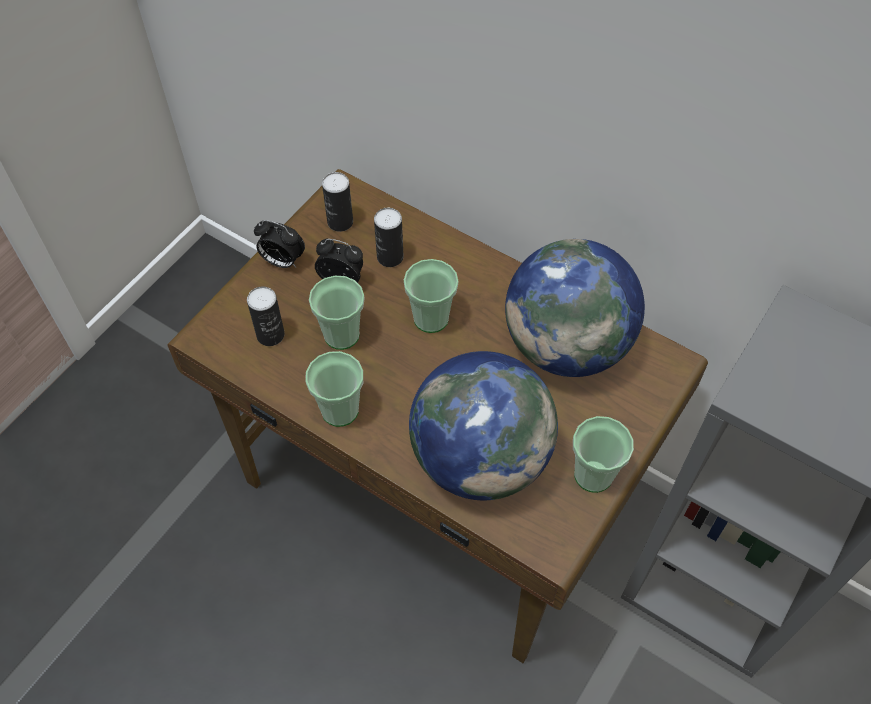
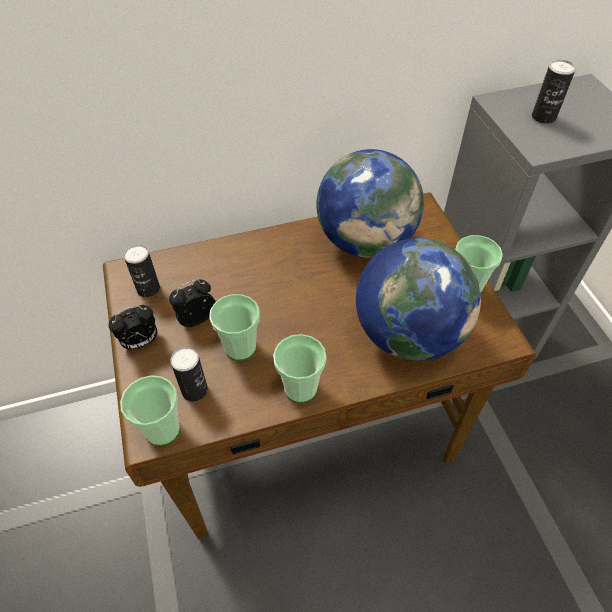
camera: 50 degrees left, 5 degrees down
can [374,208,403,267] -> can moved to [532,60,575,124]
cup [404,259,458,333] -> cup moved to [120,375,180,446]

